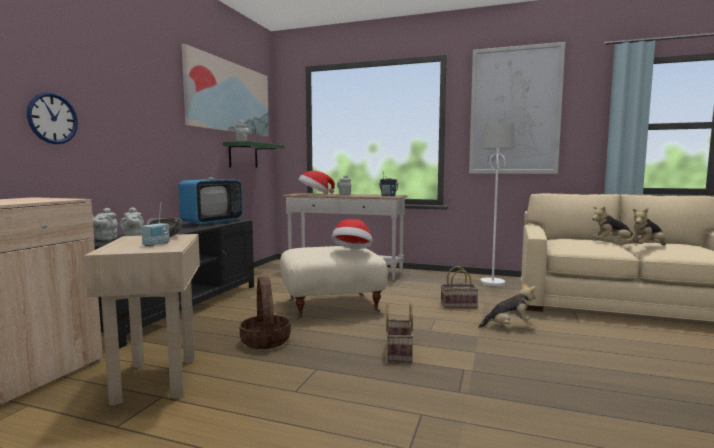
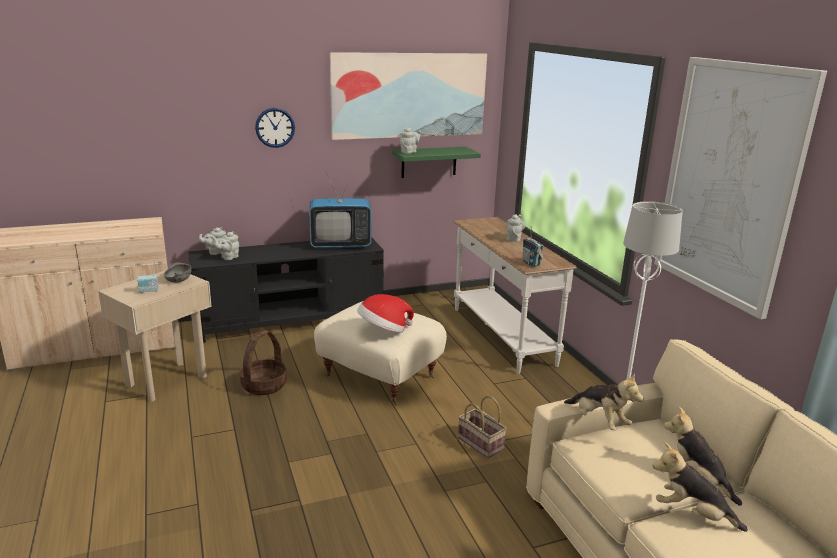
camera: 50 degrees right, 15 degrees up
wall clock [27,92,78,144] -> wall clock moved to [255,108,295,148]
hat [298,171,335,194] -> none
basket [386,302,413,362] -> none
plush toy [478,282,536,328] -> plush toy moved to [564,373,644,430]

